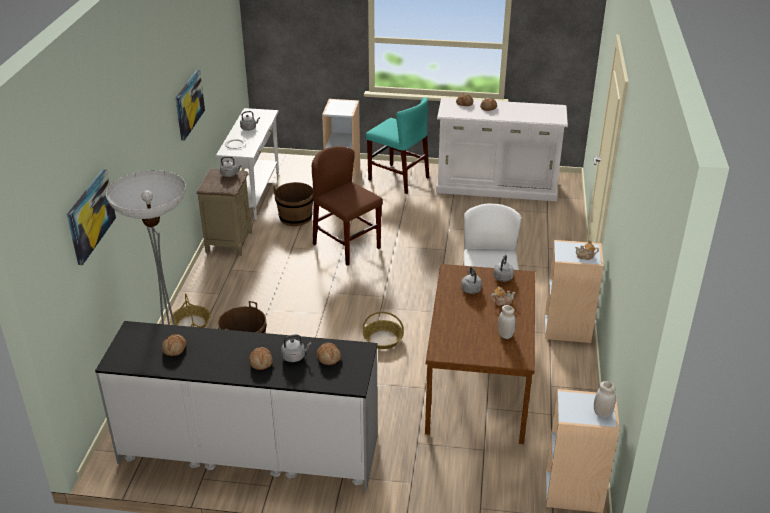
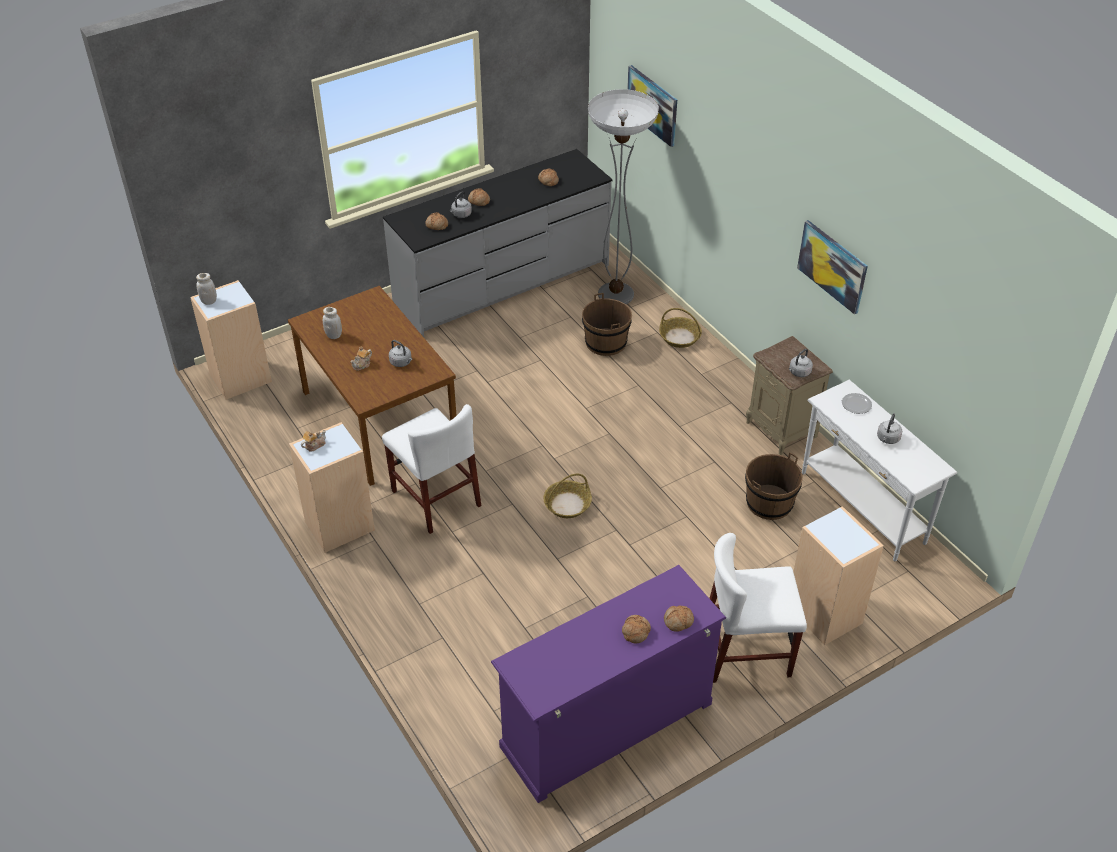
camera: 140 degrees right, 10 degrees up
brown chair [312,146,383,266] -> none
basket [363,312,404,349] -> basket moved to [543,473,592,518]
turquoise chair [366,97,429,194] -> white chair [709,533,807,683]
white cabinet [436,98,568,201] -> purple cabinet [491,565,726,803]
grey kettle [493,255,514,282] -> none

